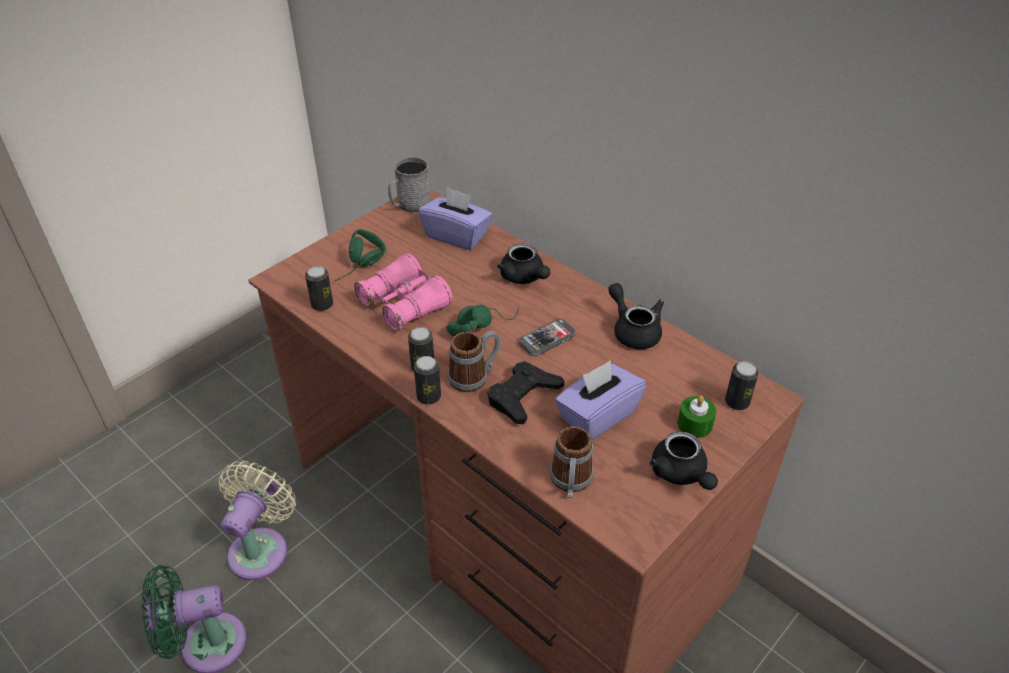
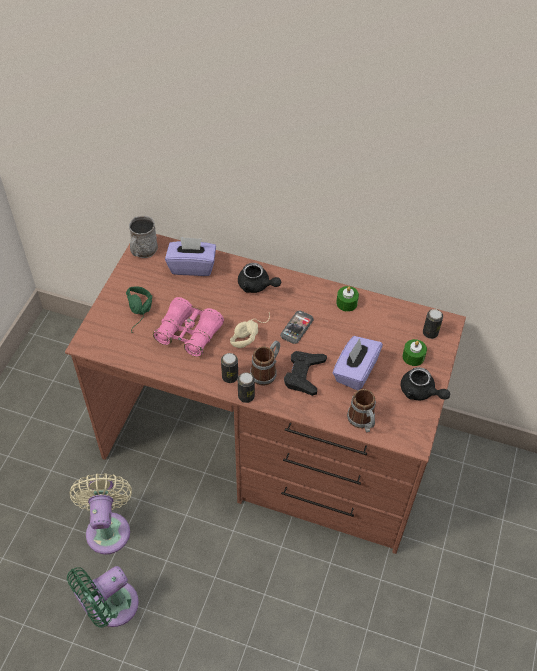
camera: 25 degrees left, 10 degrees up
can [305,266,333,311] -> none
green headphones [447,304,519,336] -> beige headphones [230,313,270,348]
black teapot [609,283,664,349] -> green candle [336,286,359,312]

